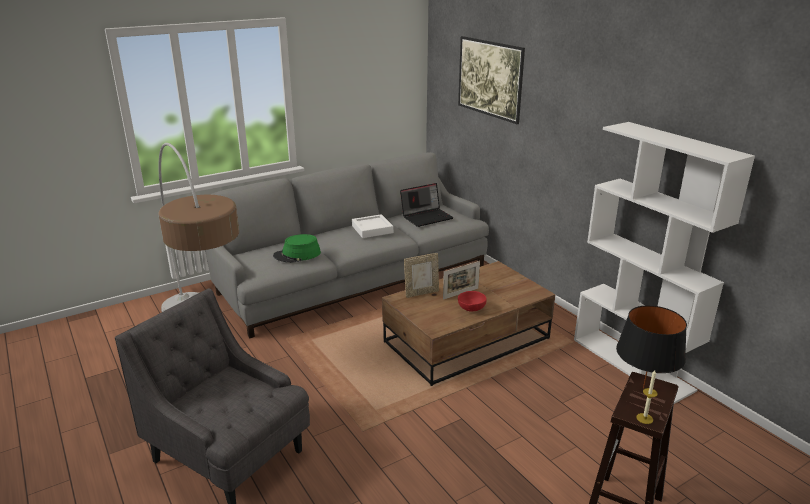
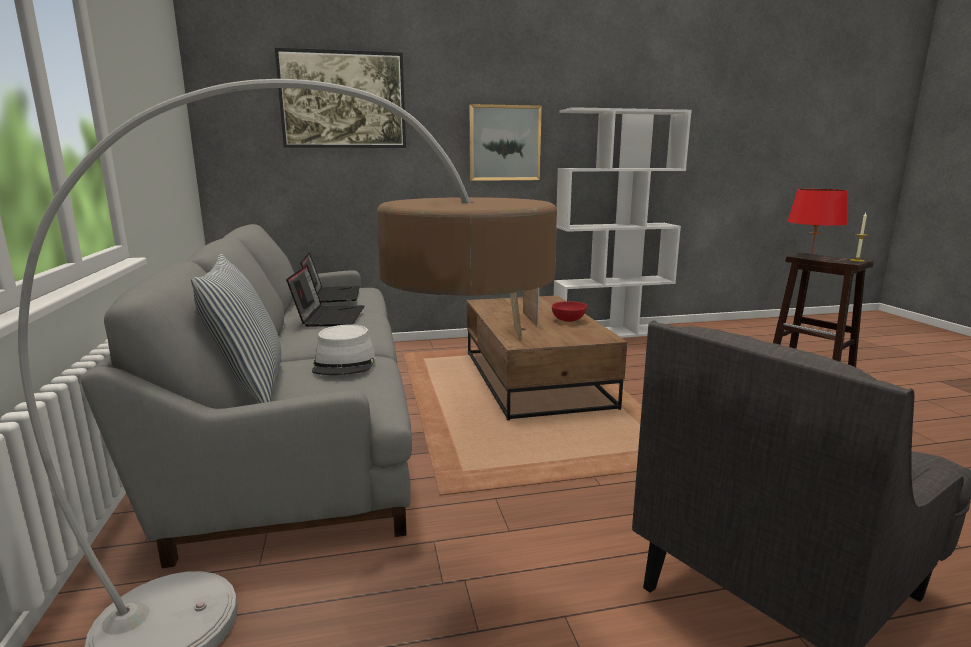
camera: 70 degrees left, 10 degrees down
green hat [273,234,321,263] -> grey hat [312,325,376,375]
white tray [352,214,393,238] -> laptop [286,265,364,326]
black table lamp [616,305,687,389] -> red table lamp [787,189,847,257]
none -> pillow [191,254,282,403]
none -> picture [470,104,542,181]

